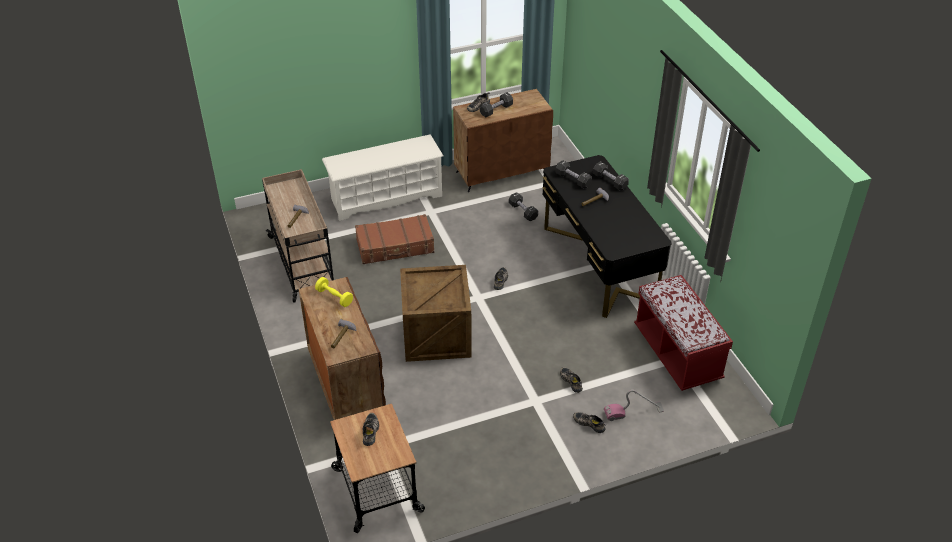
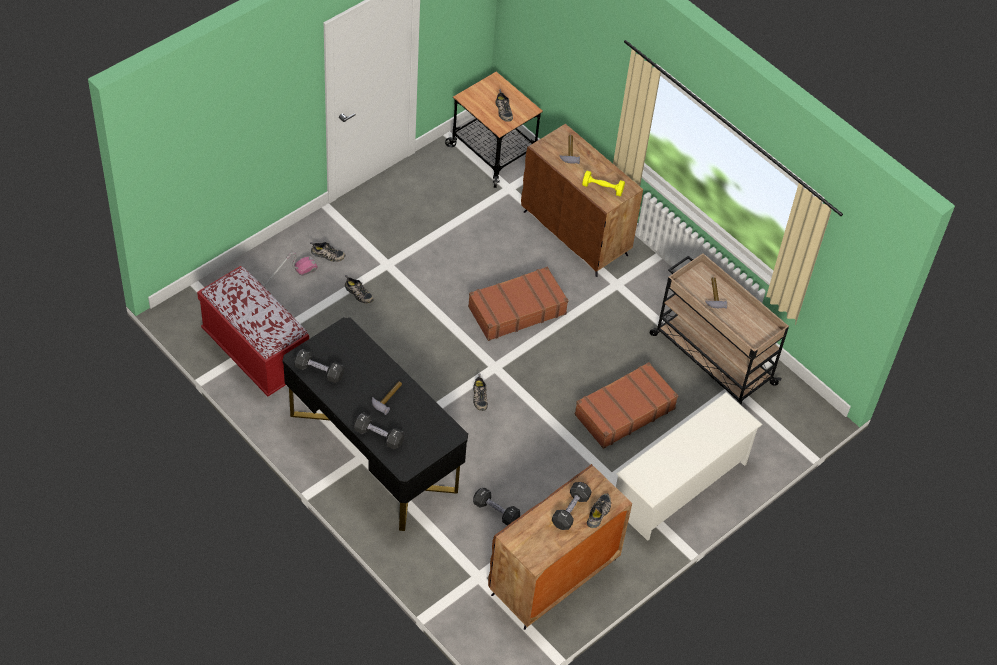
camera: 155 degrees right, 10 degrees up
crate [400,265,472,362] -> brown suitcase [468,266,569,341]
black dumbbell [556,160,592,189] -> black dumbbell moved to [294,349,344,383]

